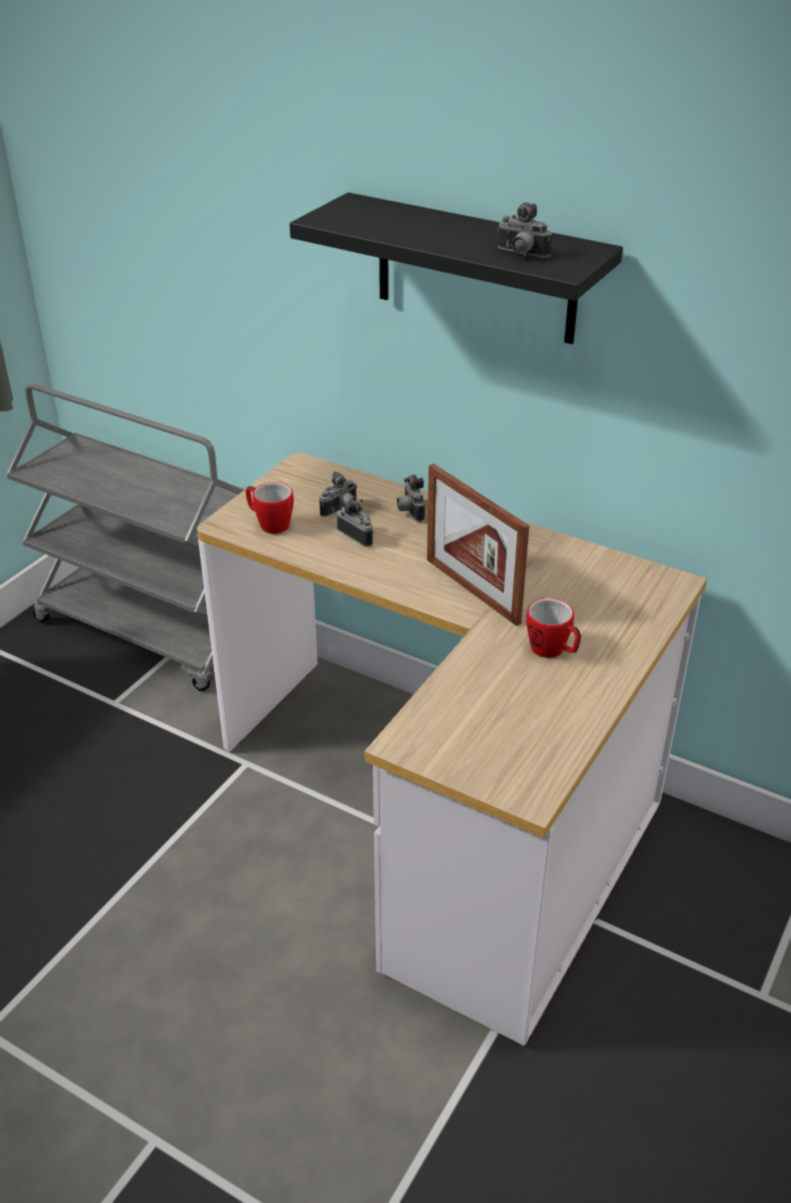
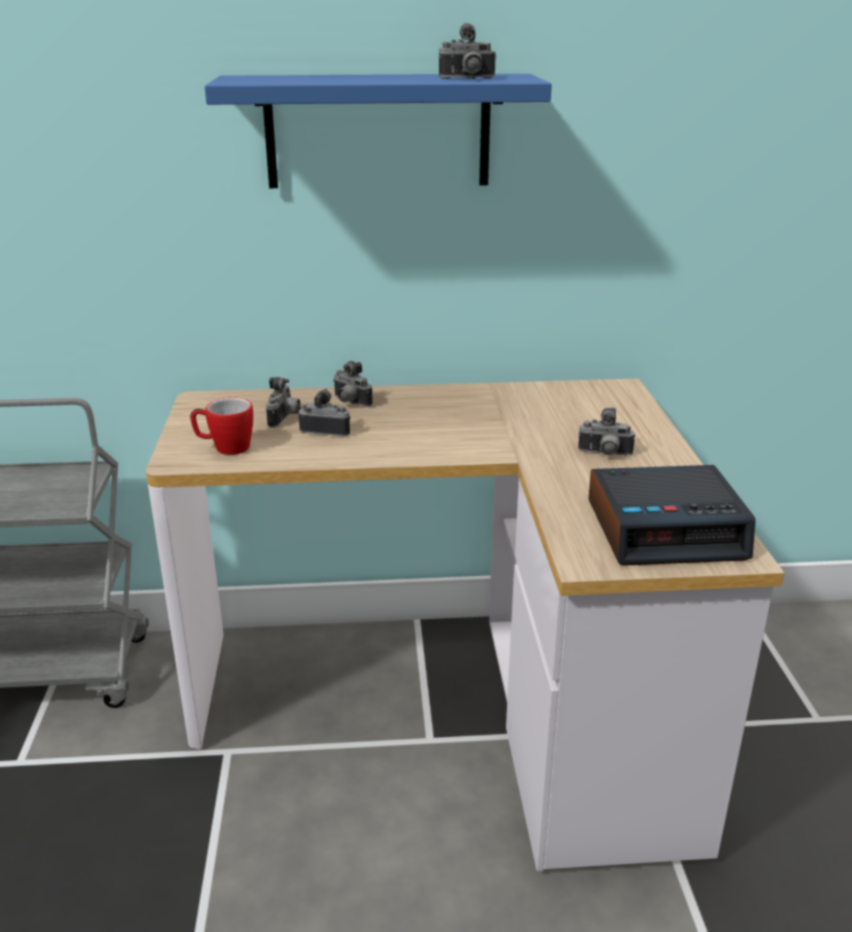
camera: 35 degrees left, 10 degrees down
black shelf [290,192,623,344] -> blue shelf [205,74,552,188]
picture frame [427,464,529,626] -> none
mug [526,598,581,658] -> camera [578,407,635,456]
none -> alarm clock [588,465,756,566]

